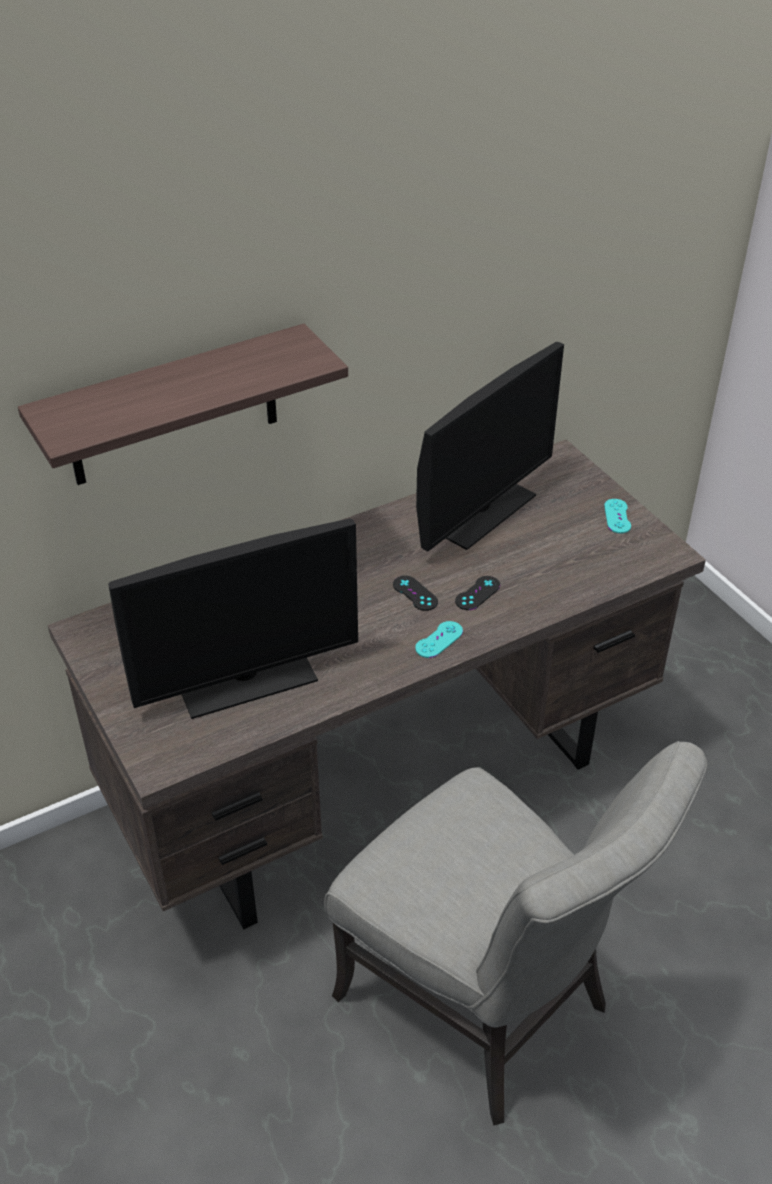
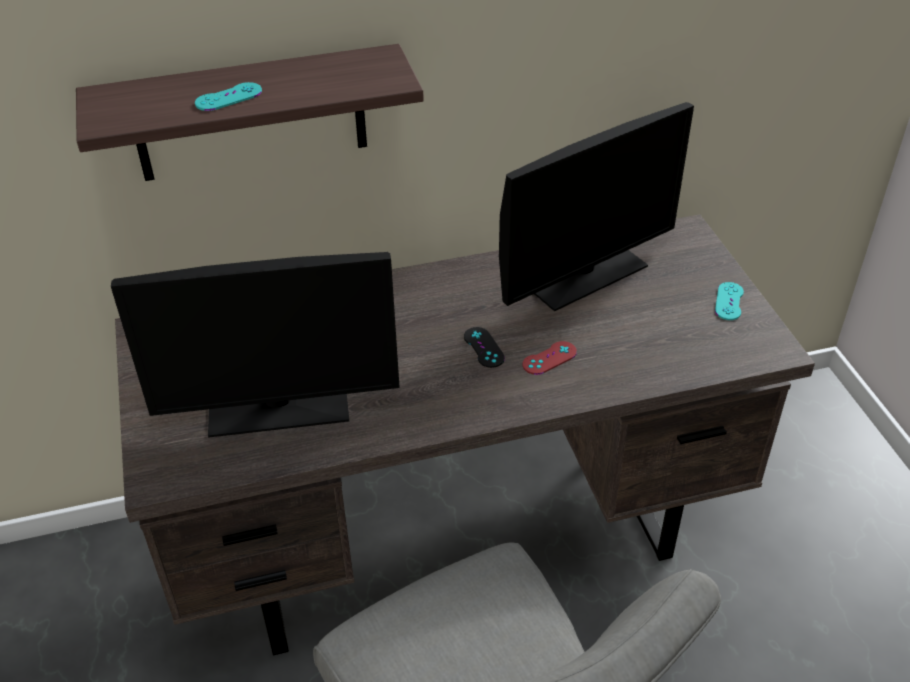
camera: 15 degrees right, 0 degrees up
turquoise game controller [415,621,463,658] -> turquoise game controller moved to [195,82,262,111]
black game controller [455,576,500,610] -> red game controller [523,341,577,375]

